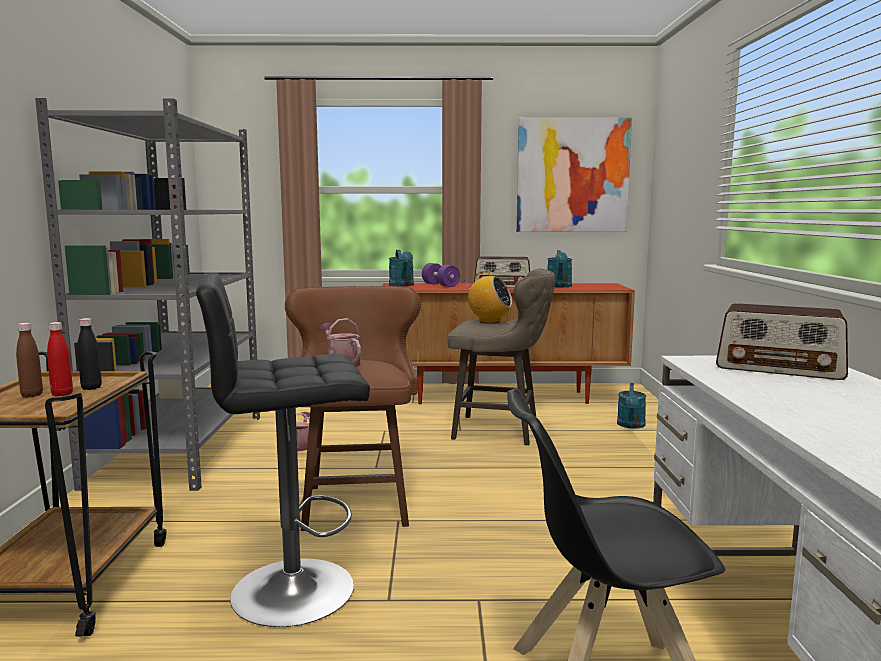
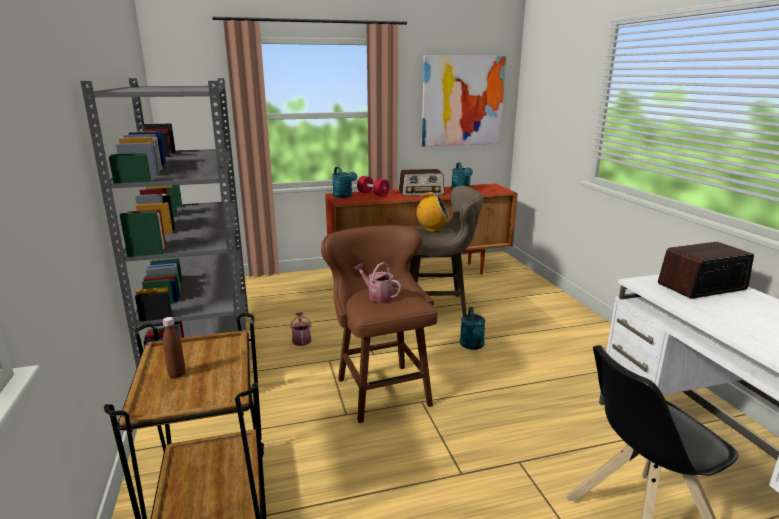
camera: 15 degrees left, 10 degrees up
red bottle [47,322,73,397] -> none
black bottle [78,318,102,390] -> none
black stool [196,274,370,627] -> none
purple dumbbell [422,263,460,287] -> red dumbbell [357,176,390,196]
turquoise watering can [617,383,646,429] -> turquoise watering can moved to [460,307,485,350]
radio [716,303,848,380] -> radio turned 150 degrees clockwise [658,242,754,299]

